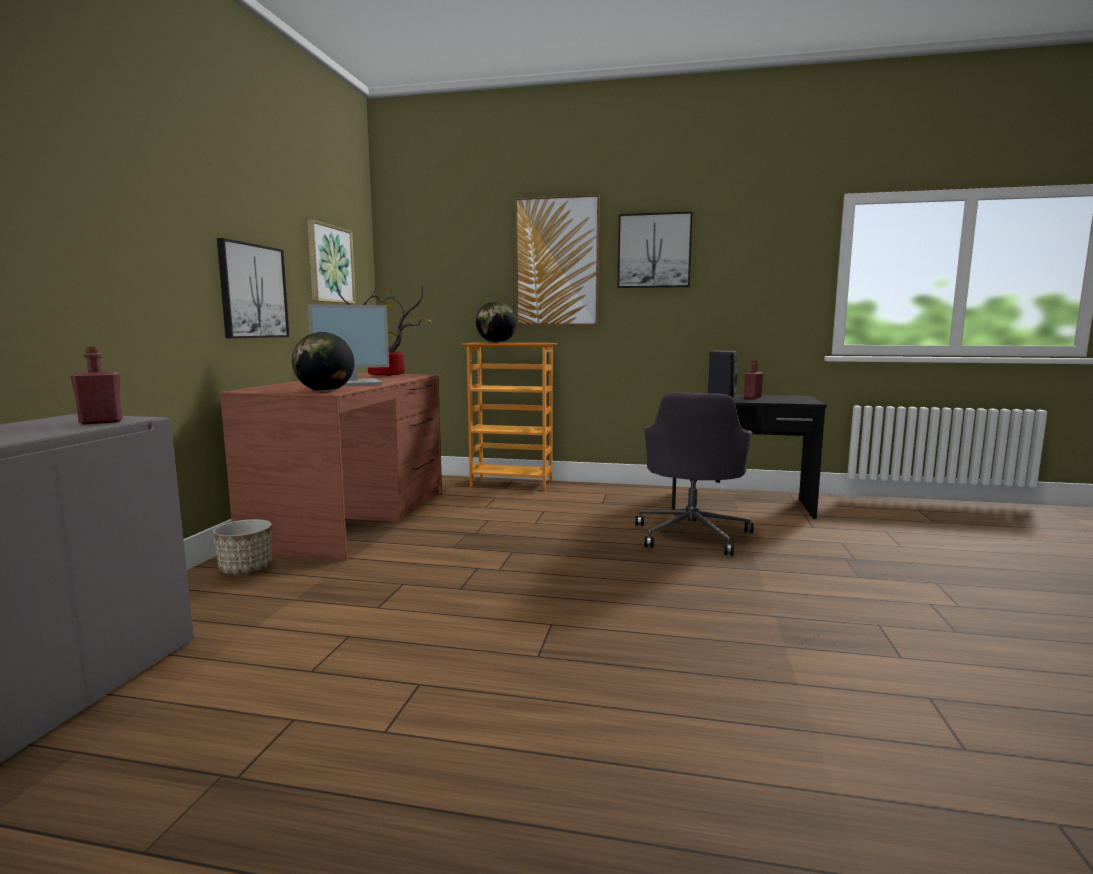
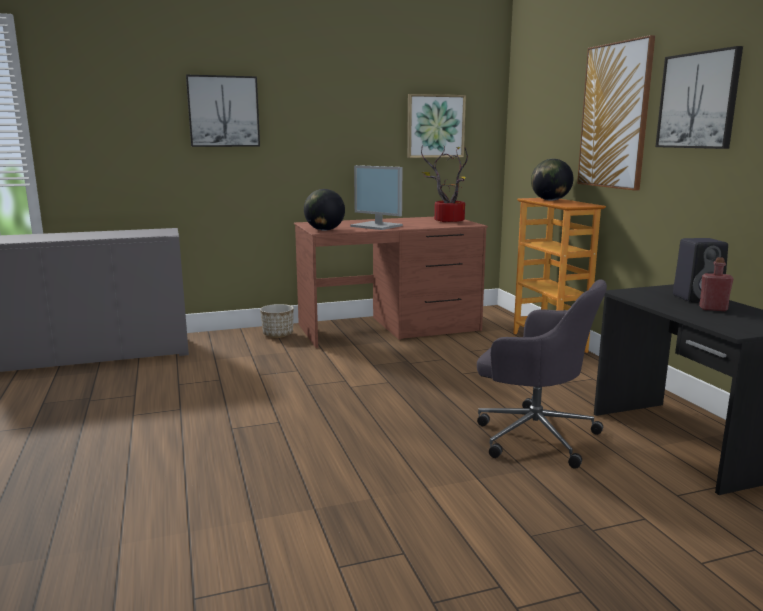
camera: 60 degrees right, 5 degrees up
red bottle [70,347,123,425] -> none
picture [217,238,290,338] -> picture moved to [186,75,260,147]
grey office chair [635,393,754,556] -> grey office chair turned 135 degrees counterclockwise [477,279,607,469]

